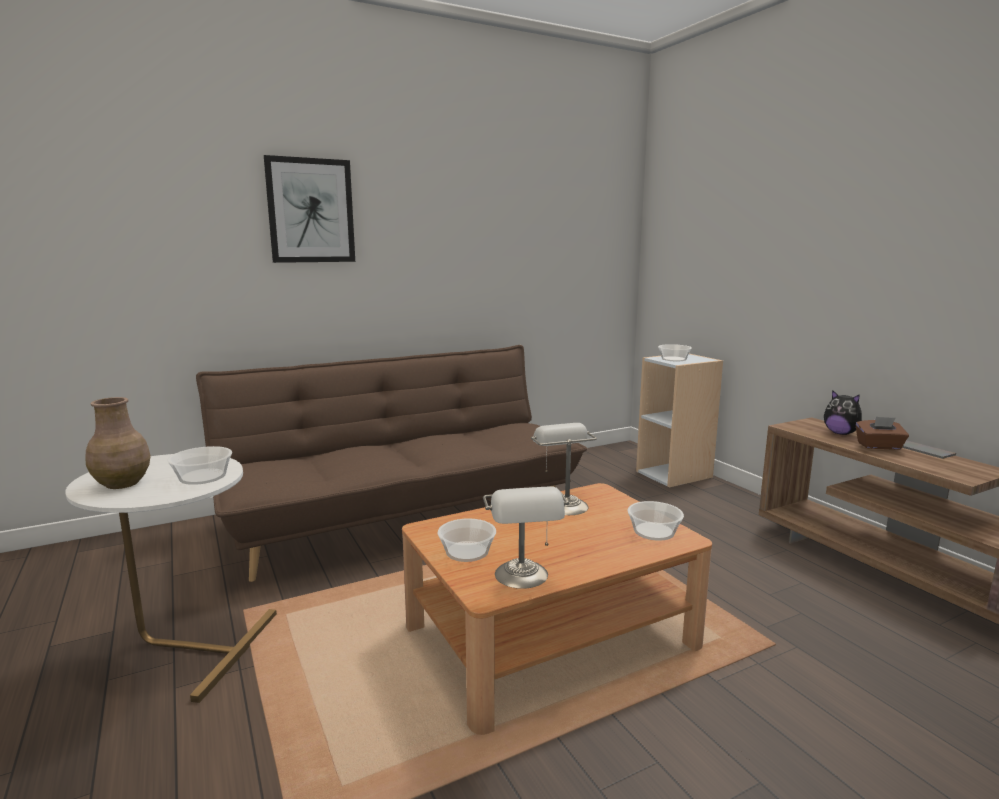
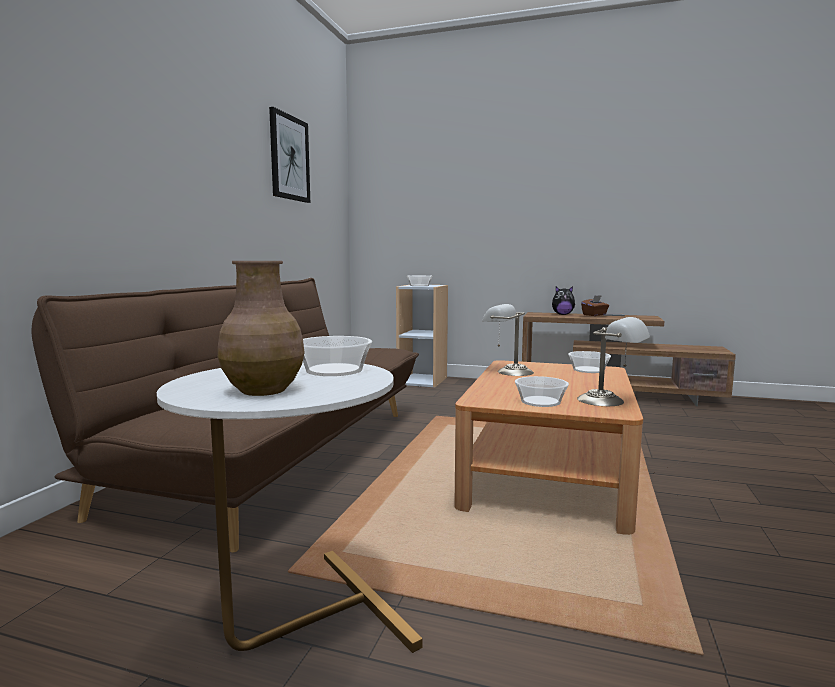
camera: 45 degrees left, 5 degrees down
picture [264,155,355,263] -> picture moved to [269,107,310,203]

